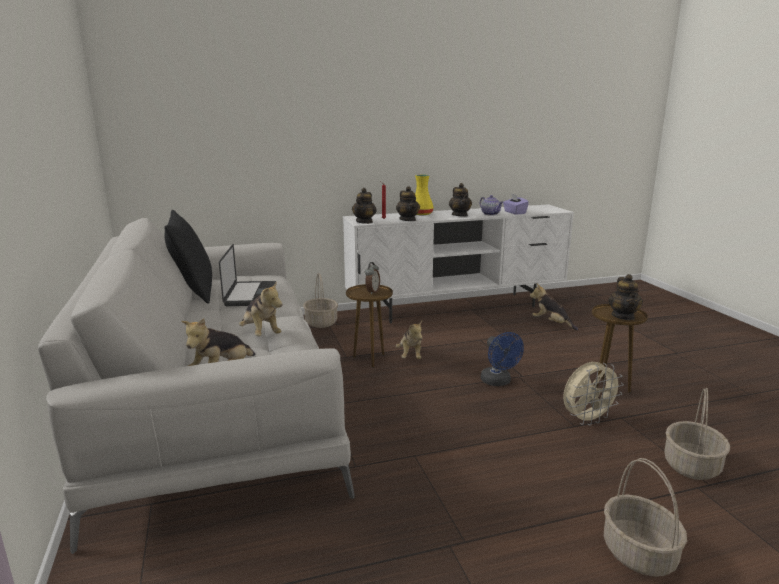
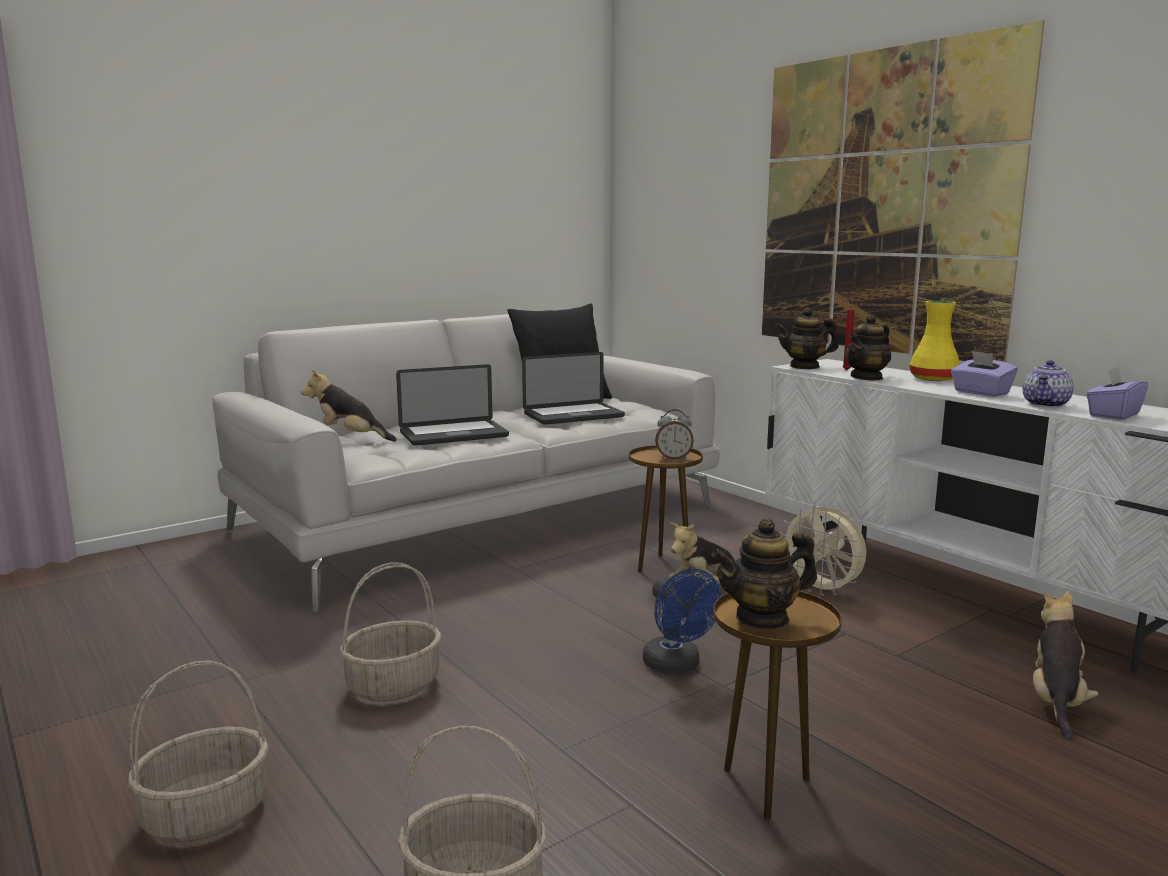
camera: 70 degrees right, 5 degrees down
plush toy [239,281,282,336] -> laptop [396,364,509,446]
basket [303,273,338,328] -> basket moved to [340,562,441,702]
teapot [449,183,472,217] -> purple tissue box [951,351,1018,397]
blue fan [481,332,524,386] -> blue fan turned 75 degrees counterclockwise [643,568,721,674]
beige fan [563,362,624,426] -> beige fan moved to [780,505,866,596]
none -> picture [762,20,1045,362]

